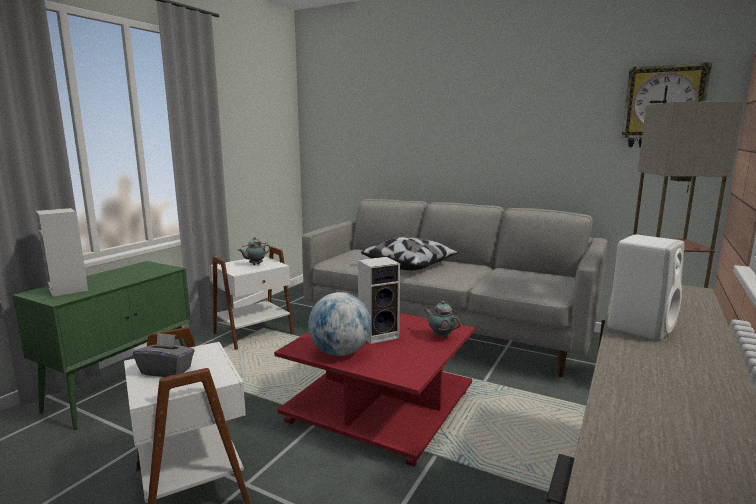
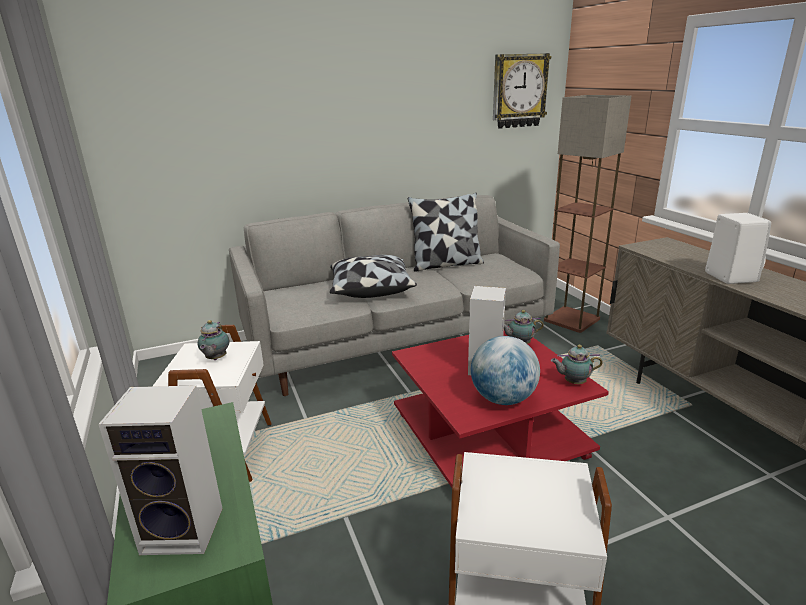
camera: 50 degrees left, 10 degrees up
grey tissue box [133,332,195,377] -> none
none -> pillow [408,193,484,272]
none -> teapot [551,345,603,384]

